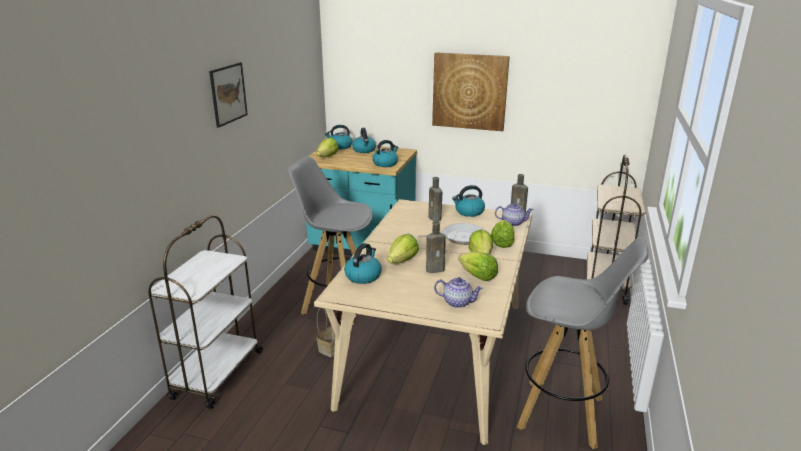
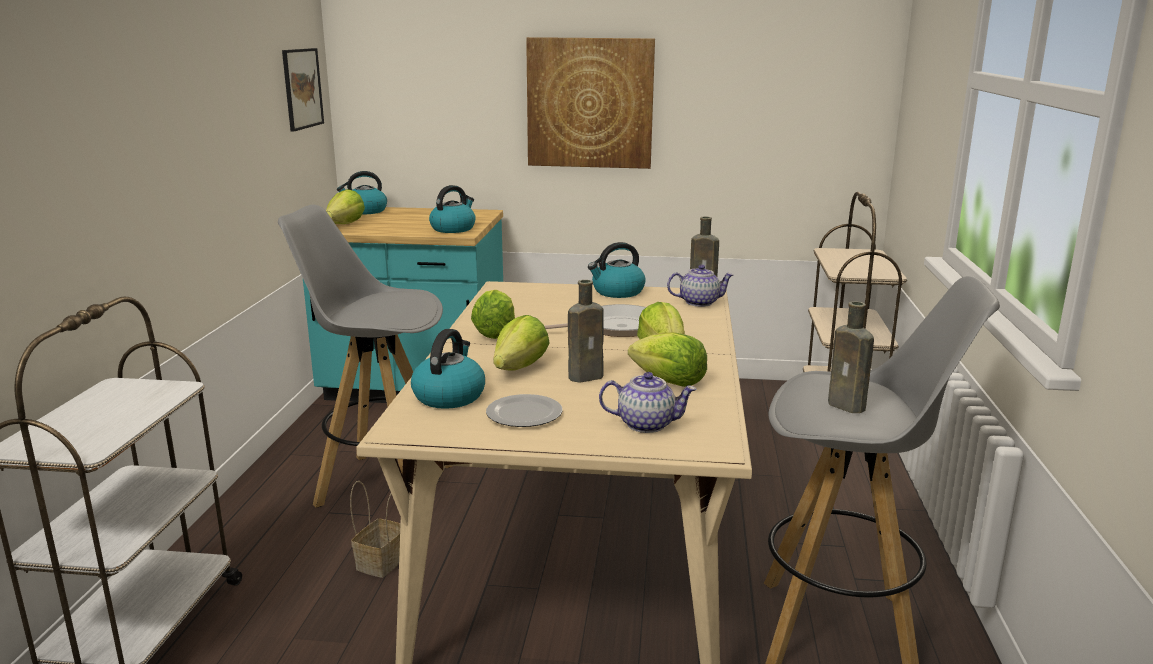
camera: 10 degrees left, 5 degrees down
picture [209,63,248,128] -> picture moved to [282,48,324,132]
kettle [352,128,376,153] -> none
brown bottle [428,177,442,222] -> brown bottle moved to [828,301,874,413]
lettuce [491,220,515,248] -> lettuce moved to [471,290,515,339]
none -> plate [486,394,563,427]

